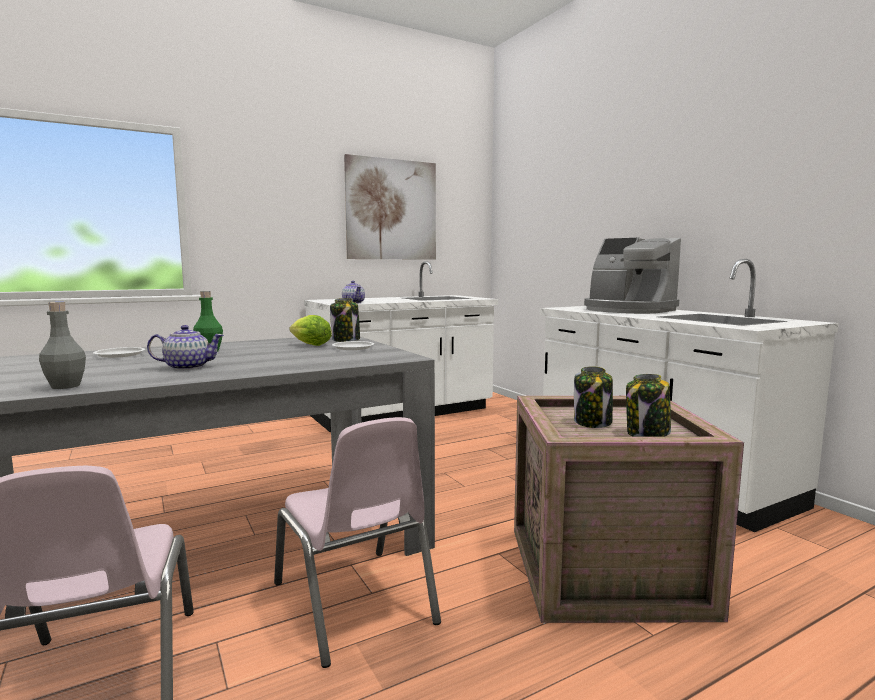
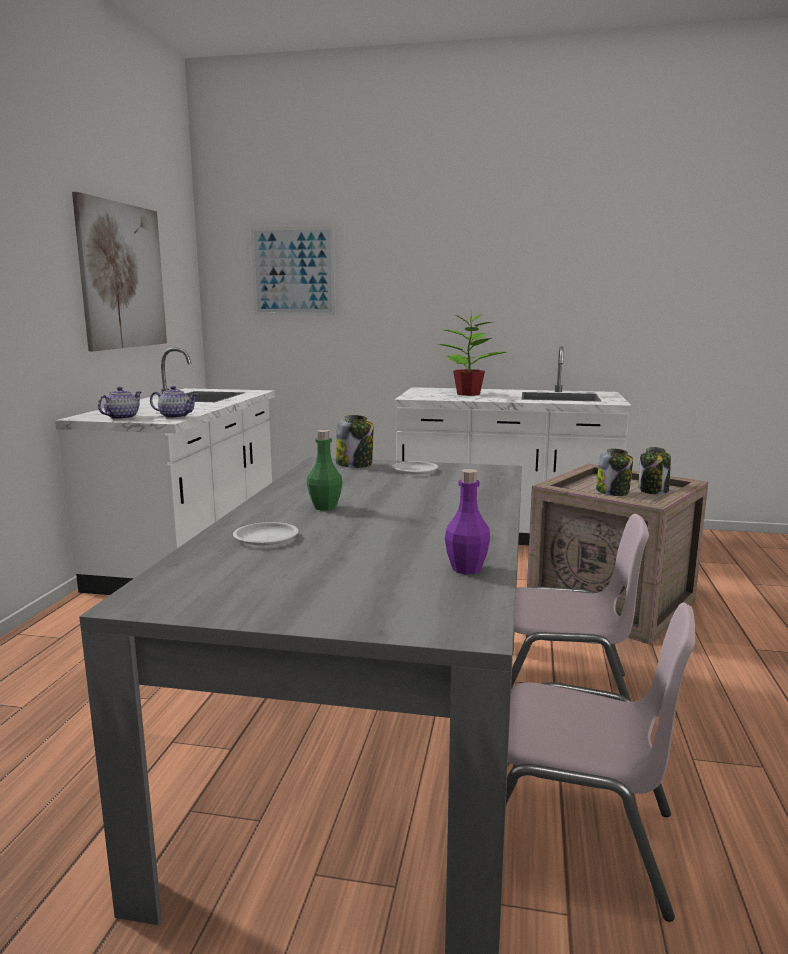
camera: 50 degrees left, 5 degrees up
grey bottle [39,302,86,389] -> purple bottle [445,469,490,574]
teapot [147,325,224,370] -> teapot moved to [98,387,142,419]
lettuce [290,315,331,346] -> none
coffee machine [584,238,681,314] -> potted plant [438,313,507,396]
none -> picture [251,226,335,315]

